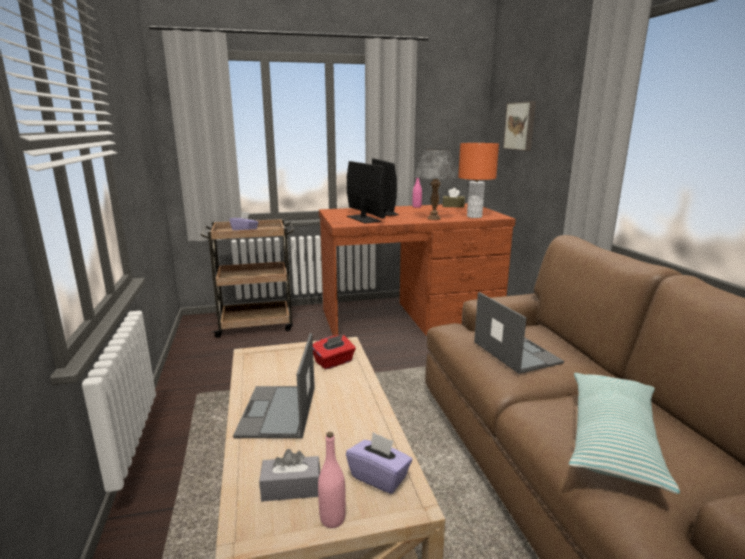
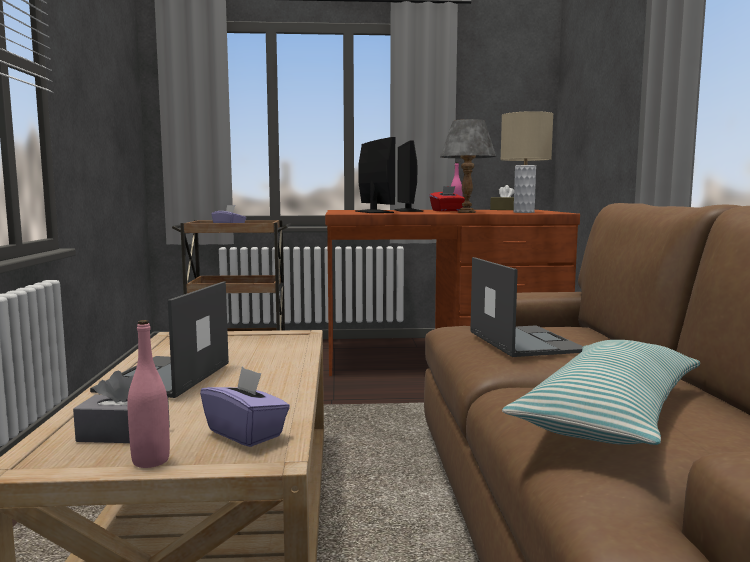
camera: 10 degrees right, 10 degrees down
red tissue box [313,335,356,370] -> red tissue box moved to [429,186,465,211]
orange table lamp [458,143,499,218] -> beige table lamp [500,111,553,213]
picture [503,101,536,151] -> none

